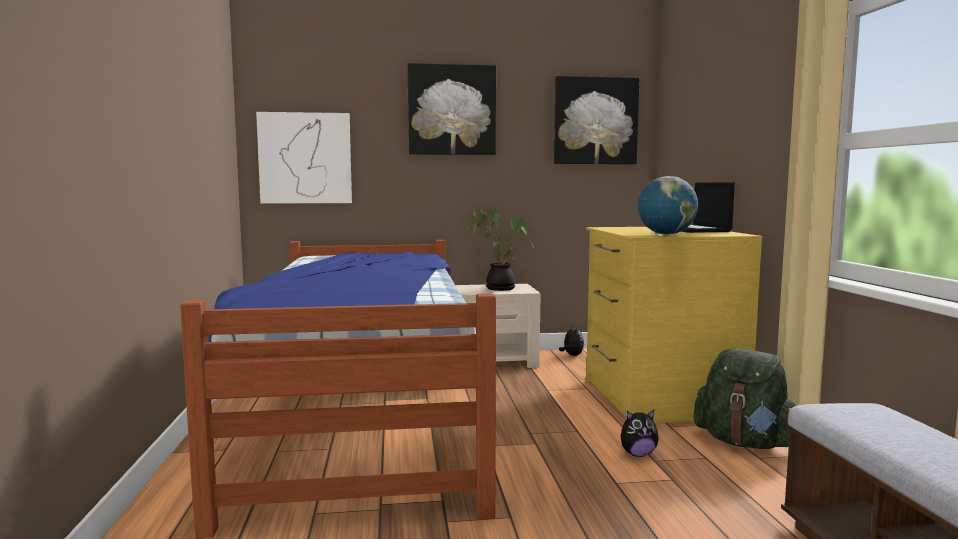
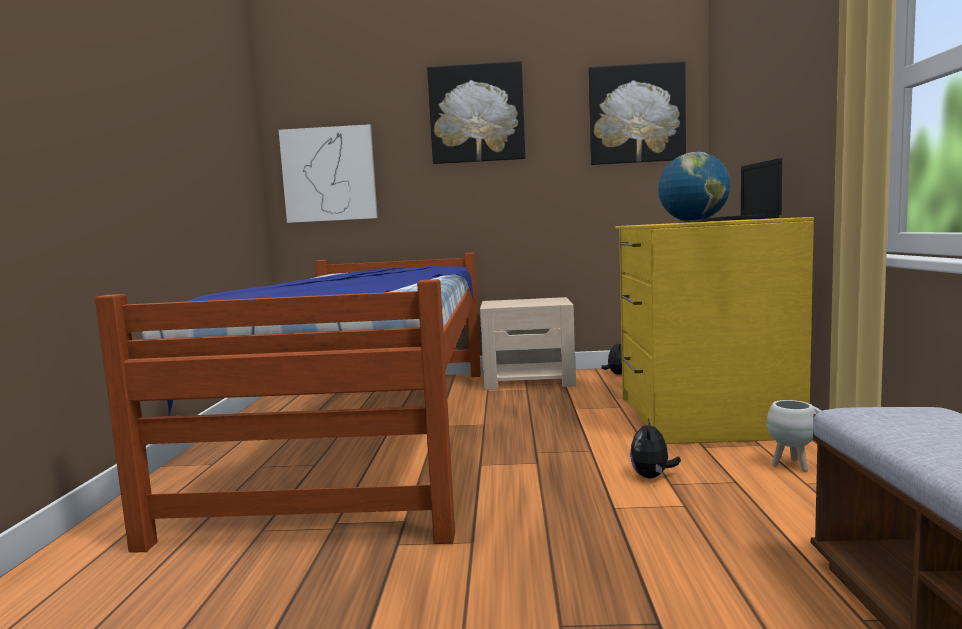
camera: 10 degrees right, 0 degrees up
potted plant [467,209,534,291] -> none
plush toy [620,410,659,457] -> plush toy turned 105 degrees clockwise [630,418,681,478]
green backpack [694,348,796,449] -> white planter [767,400,816,472]

